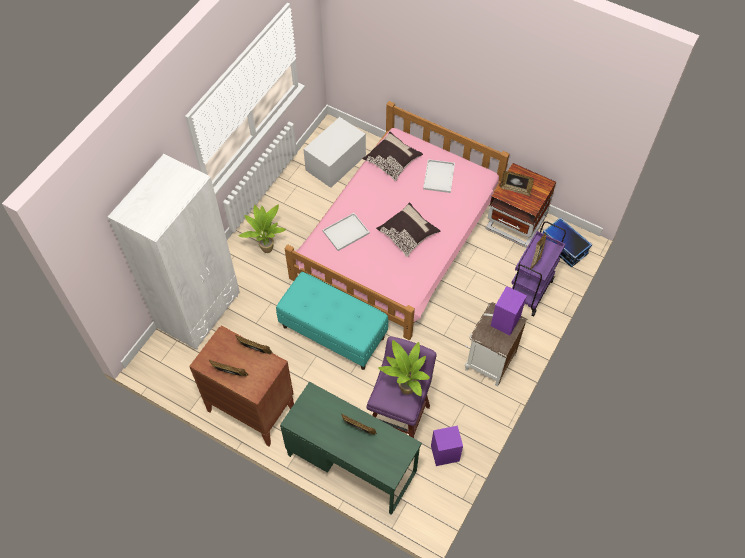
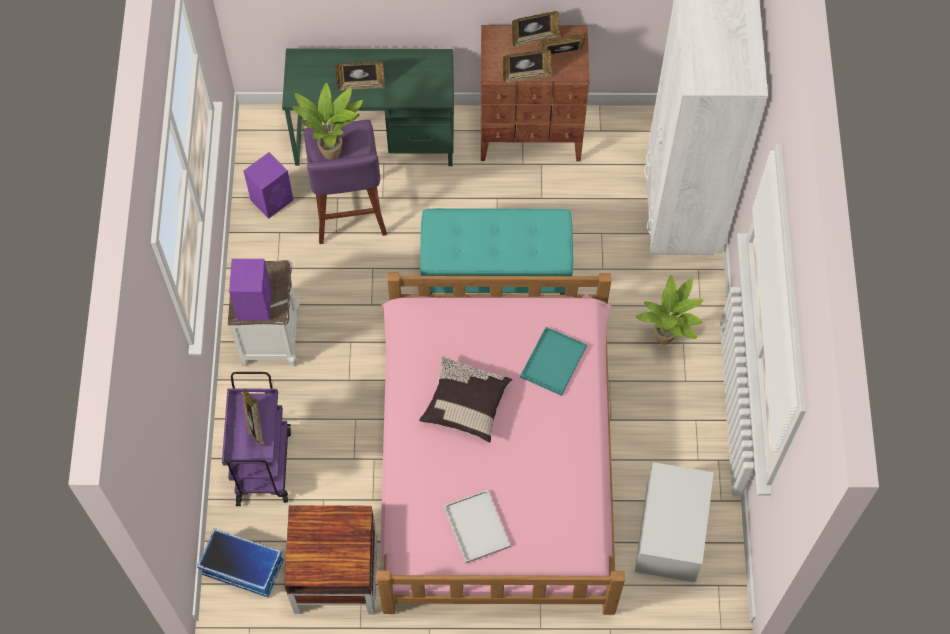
camera: 150 degrees right, 5 degrees up
white tray [323,213,370,251] -> turquoise tray [520,327,587,396]
pillow [362,132,423,180] -> none
picture frame [500,171,534,196] -> picture frame moved to [538,32,587,54]

